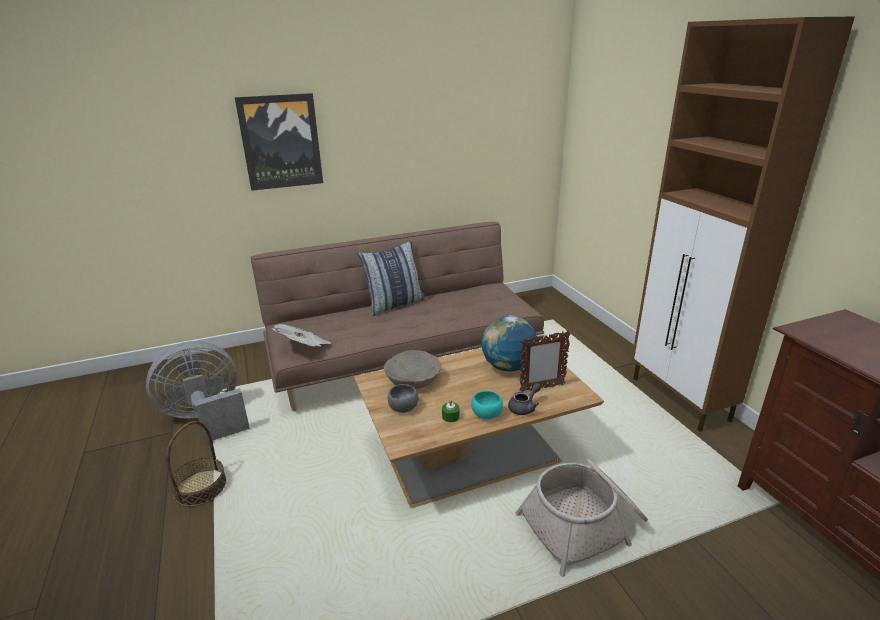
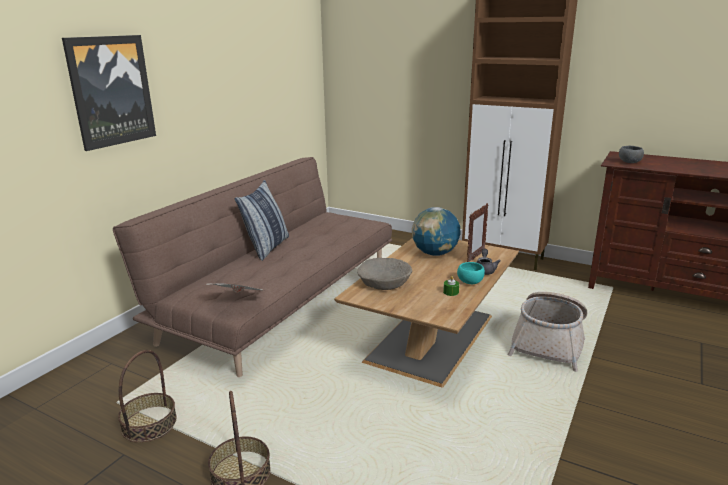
camera: 40 degrees left, 5 degrees down
grey fan [146,341,250,443] -> basket [118,350,177,443]
grey bowl [388,384,418,413] -> grey bowl moved to [619,146,644,163]

